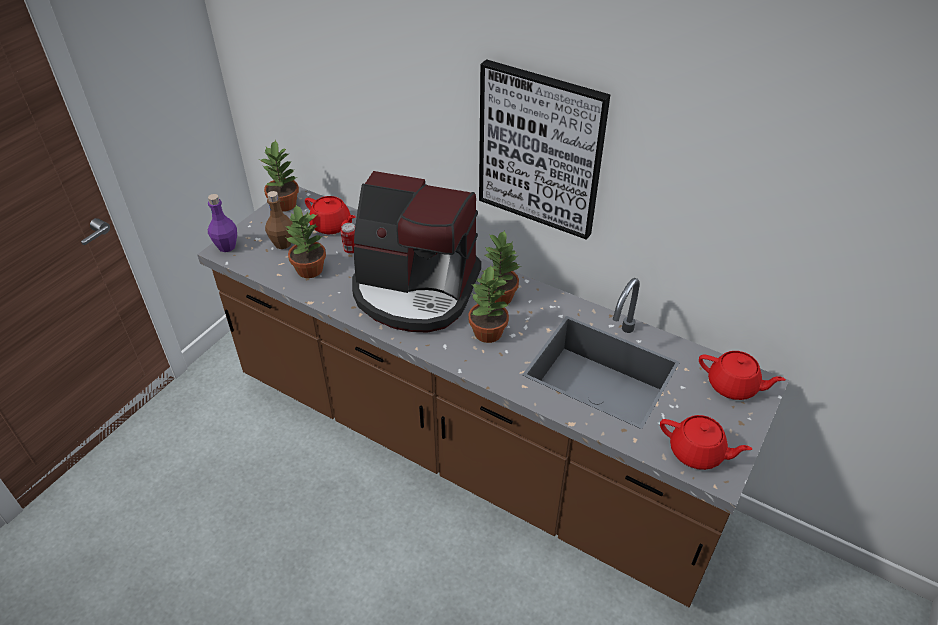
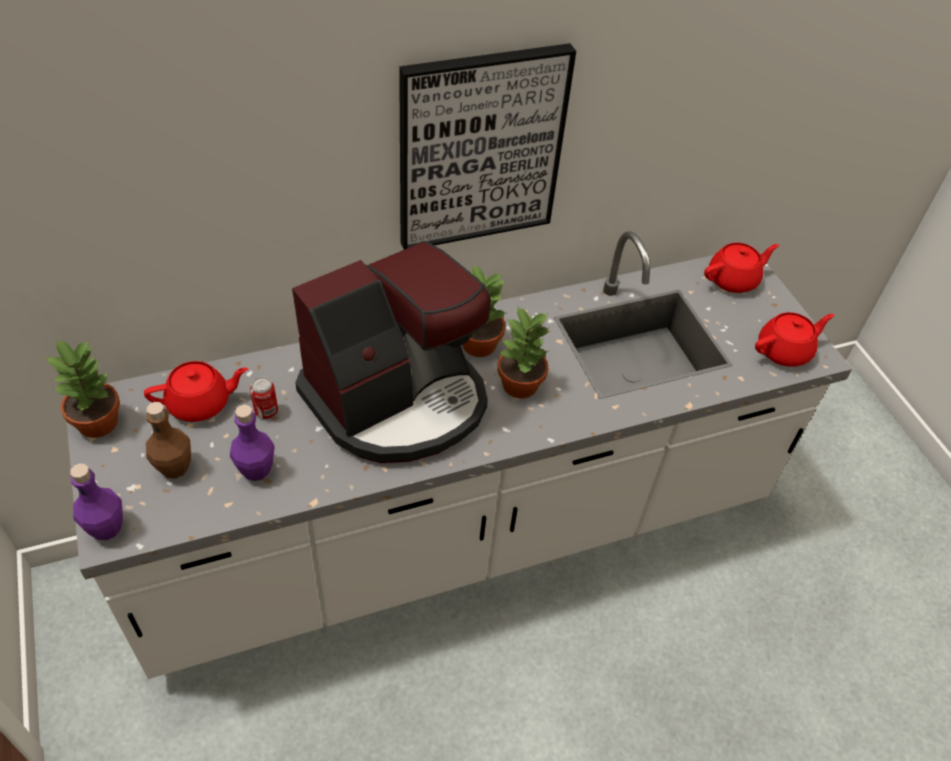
camera: 55 degrees left, 5 degrees up
brown counter [197,186,789,607] -> white counter [64,231,852,679]
potted plant [286,204,326,278] -> purple bottle [230,405,275,481]

